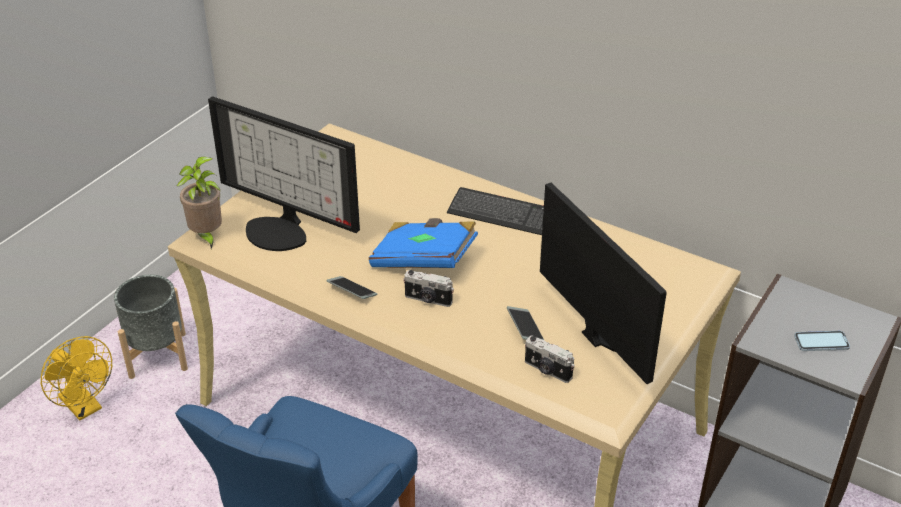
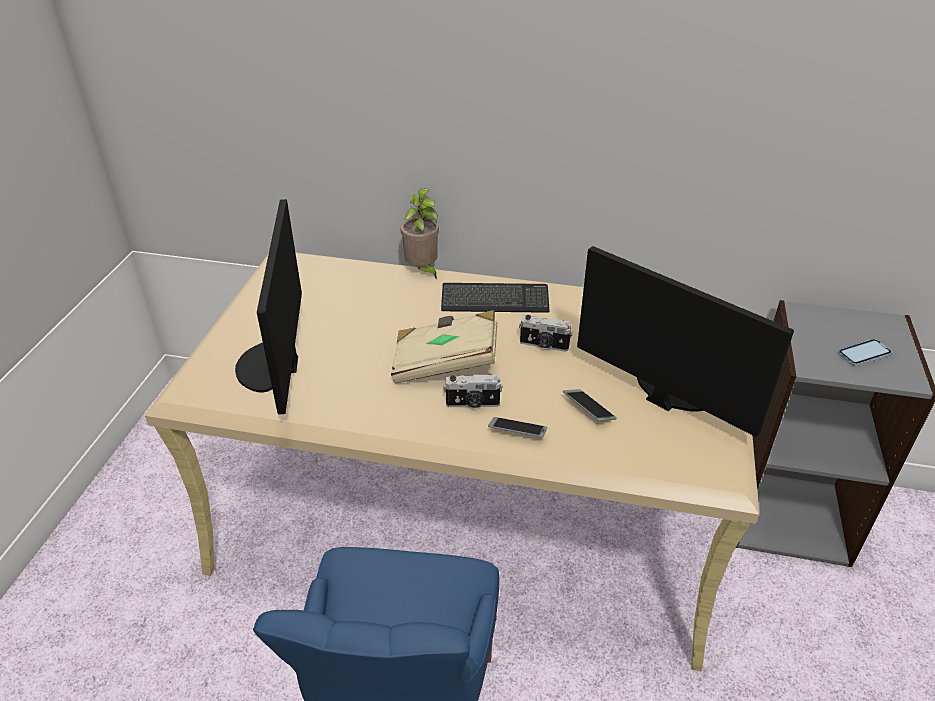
camera: 20 degrees left, 0 degrees up
yellow fan [41,336,112,421] -> none
grey planter [114,275,188,379] -> none
potted plant [176,157,222,249] -> potted plant moved to [400,189,439,278]
monitor [208,96,360,251] -> monitor turned 75 degrees clockwise [235,199,302,414]
phone [327,276,377,299] -> phone moved to [488,417,547,437]
blue book [369,218,478,268] -> beige book [391,310,497,383]
camera [525,335,575,383] -> camera moved to [519,315,573,352]

